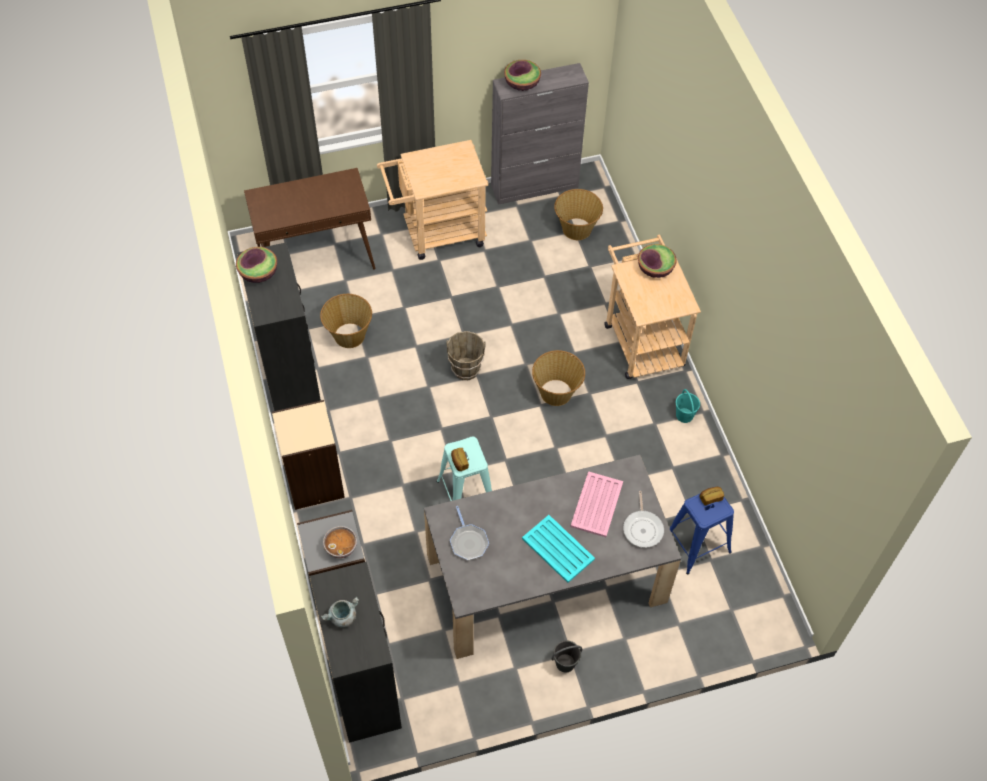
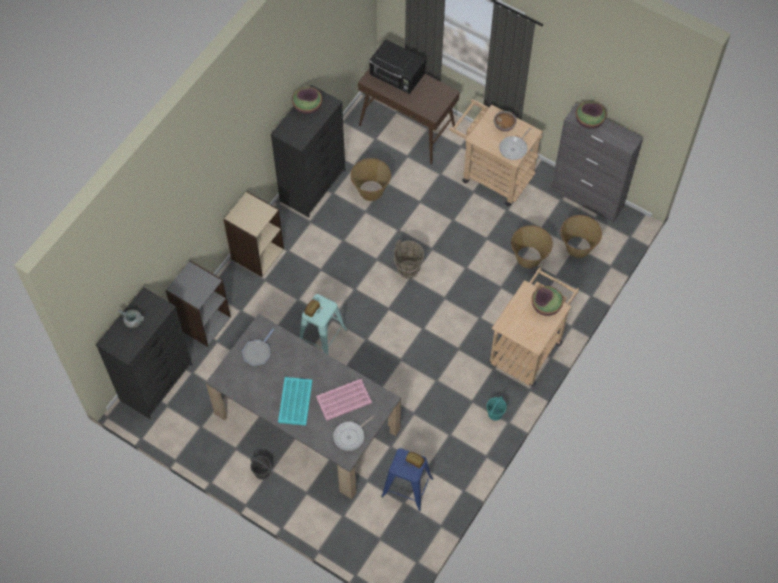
camera: 50 degrees right, 5 degrees up
bowl [323,526,357,558] -> bowl moved to [494,111,516,131]
basket [532,350,585,406] -> basket moved to [511,225,553,268]
none -> black microwave [369,39,426,94]
none -> frying pan [499,128,531,160]

